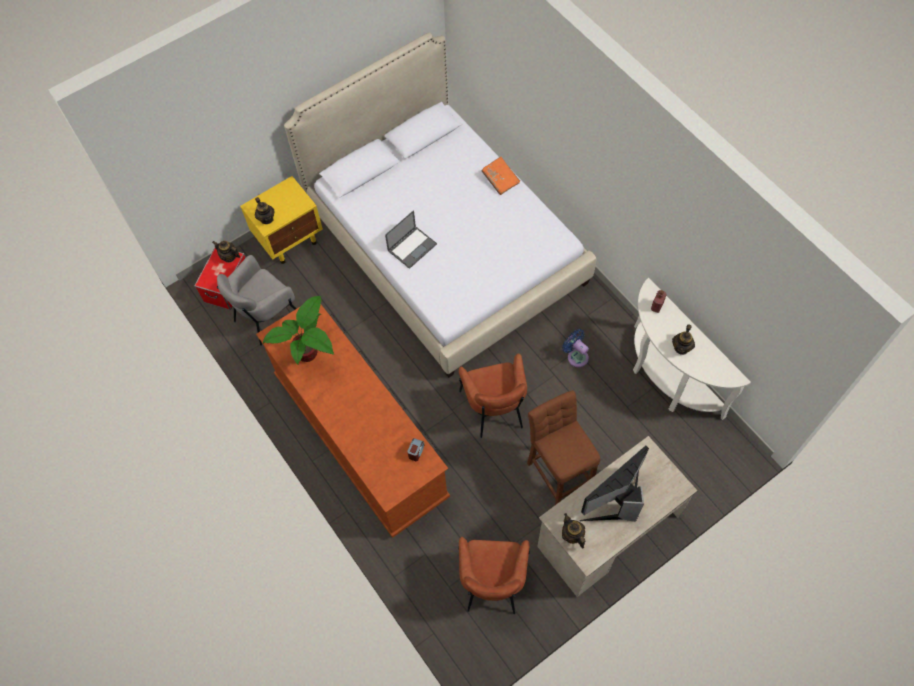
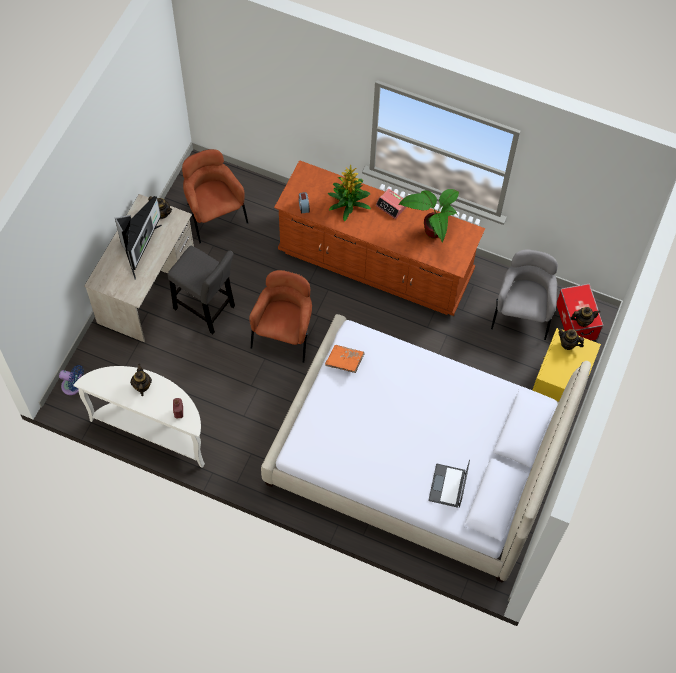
camera: 145 degrees right, 0 degrees up
laptop [385,210,437,269] -> laptop moved to [428,460,470,508]
brown armchair [459,354,527,438] -> brown armchair turned 60 degrees clockwise [249,270,312,363]
orange book [482,157,520,195] -> orange book moved to [325,345,364,373]
brown stool [527,390,600,505] -> grey stool [168,246,235,334]
blue fan [562,329,589,367] -> blue fan moved to [59,365,84,395]
none -> potted plant [328,164,371,221]
none -> alarm clock [376,189,407,219]

